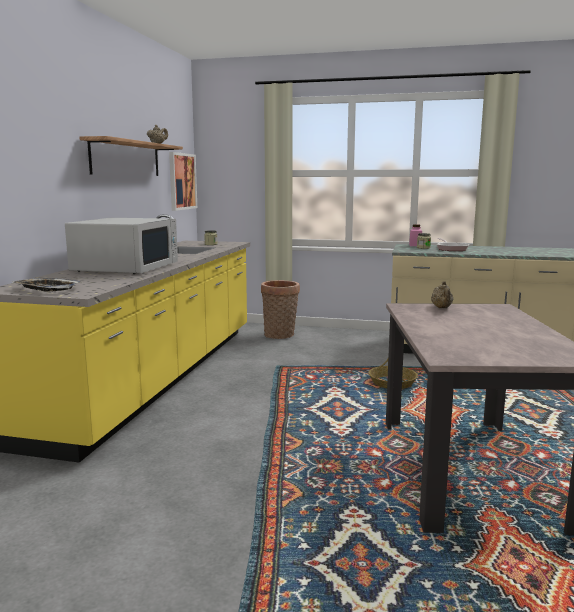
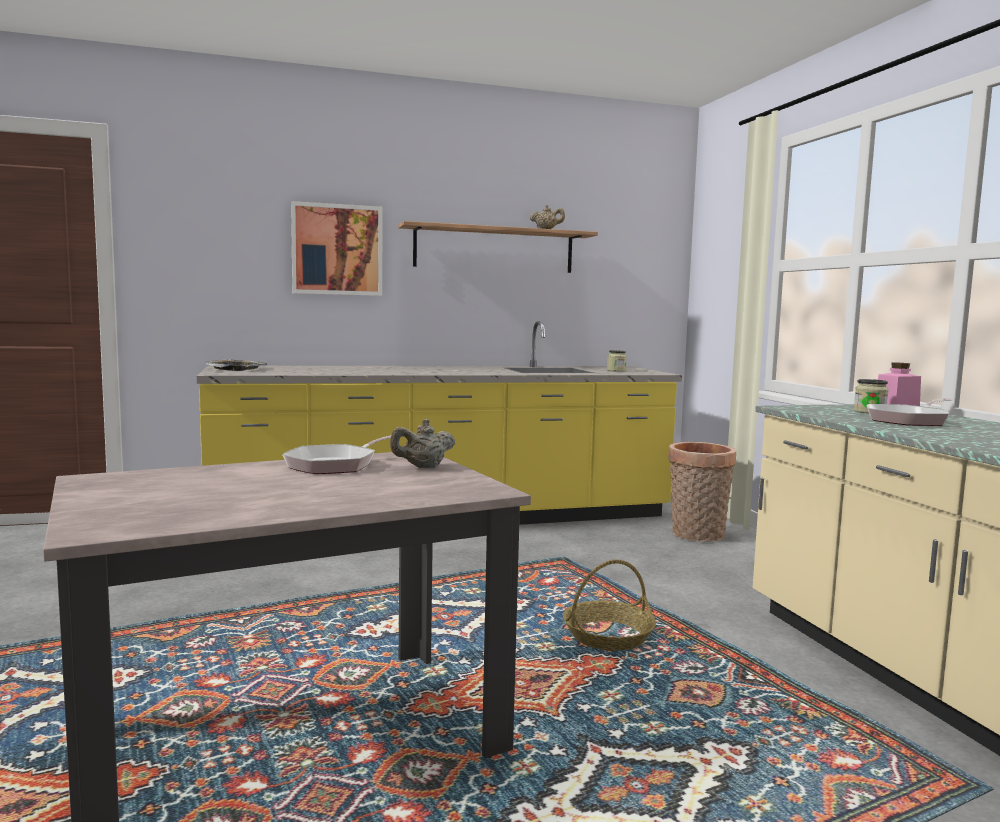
camera: 60 degrees right, 5 degrees down
white microwave [65,218,178,274] -> none
picture [169,152,197,211] -> picture moved to [291,201,383,296]
none -> frying pan [282,435,404,474]

